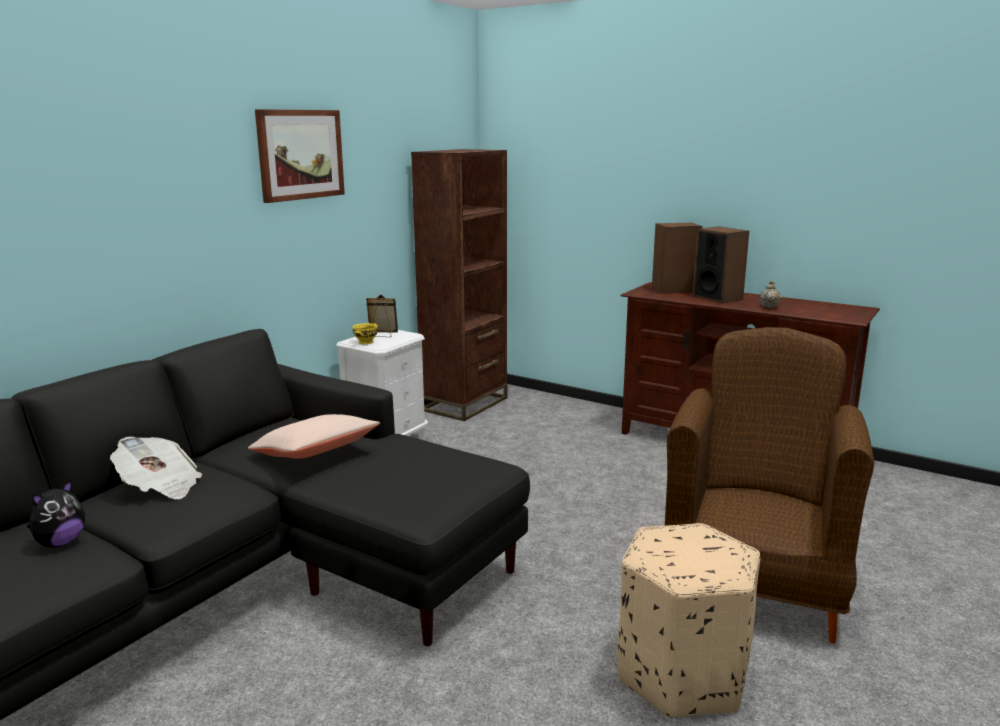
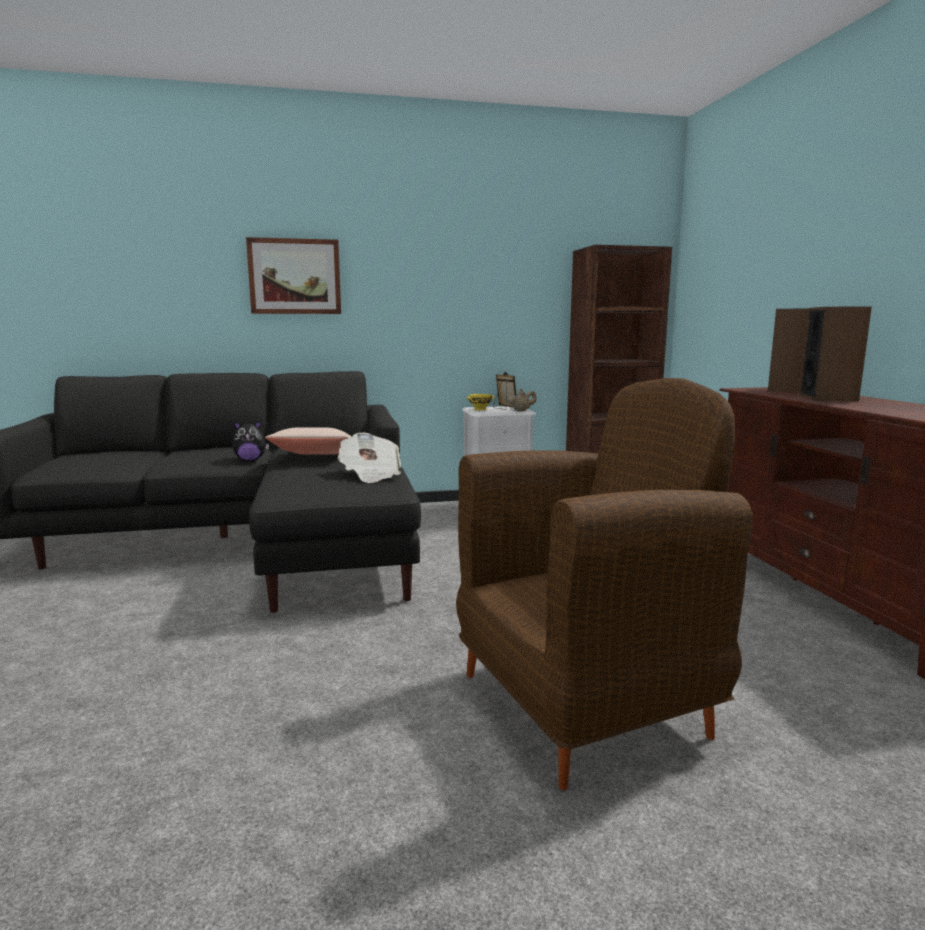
camera: 45 degrees right, 5 degrees down
plush toy [27,479,85,547] -> plush toy moved to [232,421,269,461]
newspaper [110,436,202,499] -> newspaper moved to [338,433,401,483]
picture [255,109,345,203] -> picture moved to [246,237,341,314]
beige ottoman [617,523,760,719] -> none
beige teapot [759,280,781,308] -> beige teapot moved to [507,389,537,411]

